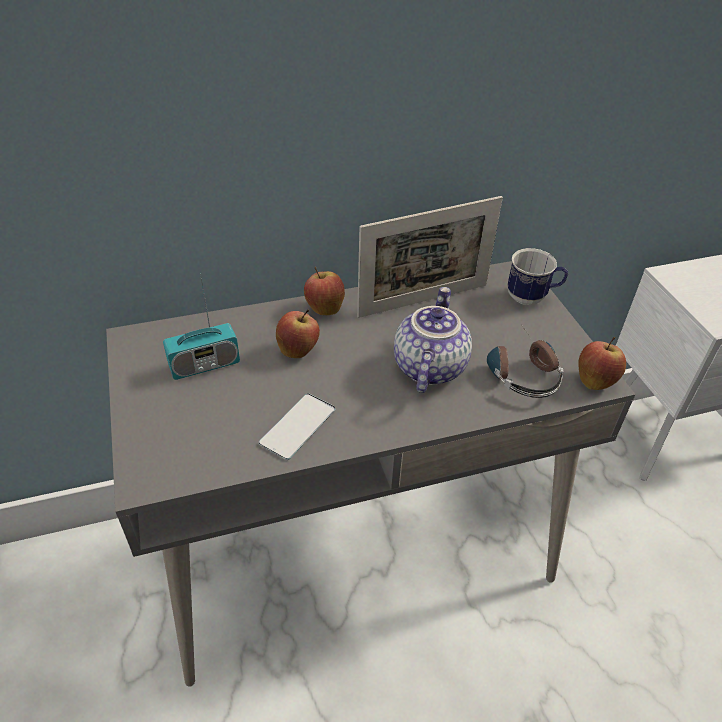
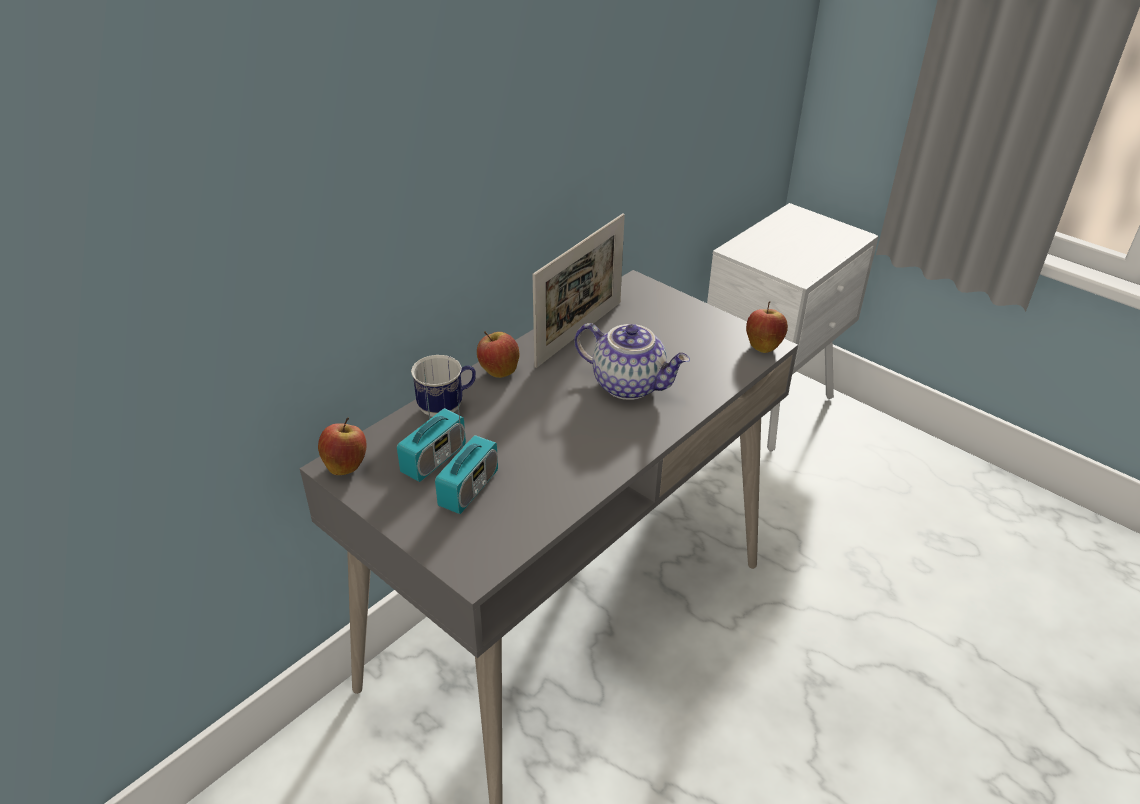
camera: 30 degrees left, 5 degrees down
phone [258,393,336,460] -> none
apple [276,310,320,358] -> apple moved to [318,418,367,475]
teapot [394,287,472,393] -> teapot turned 135 degrees clockwise [575,323,690,400]
headphones [487,326,563,398] -> none
mug [507,248,568,305] -> mug moved to [411,355,476,417]
none -> radio [435,393,498,514]

